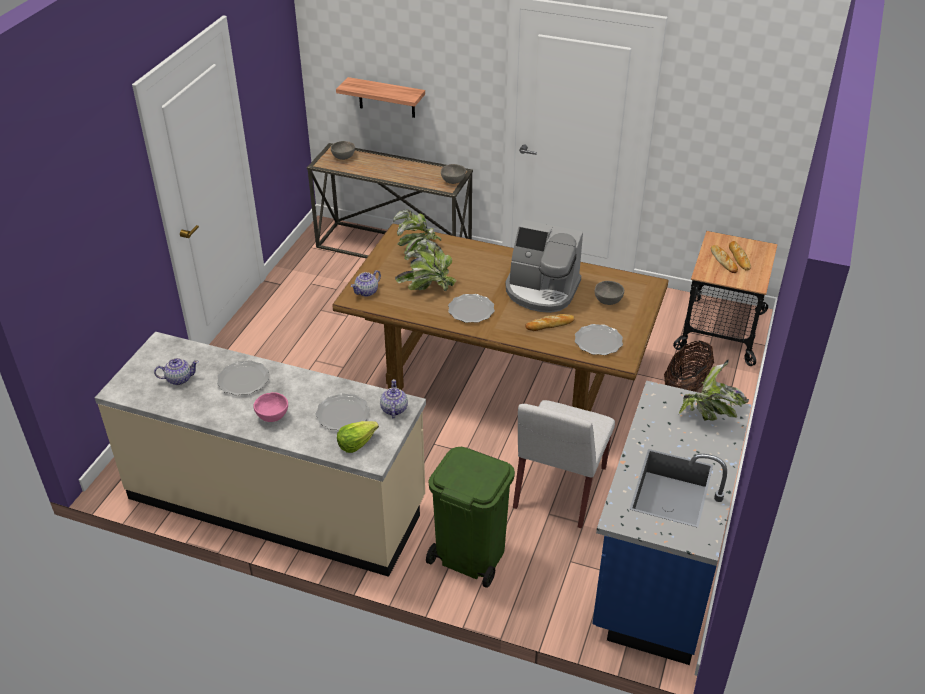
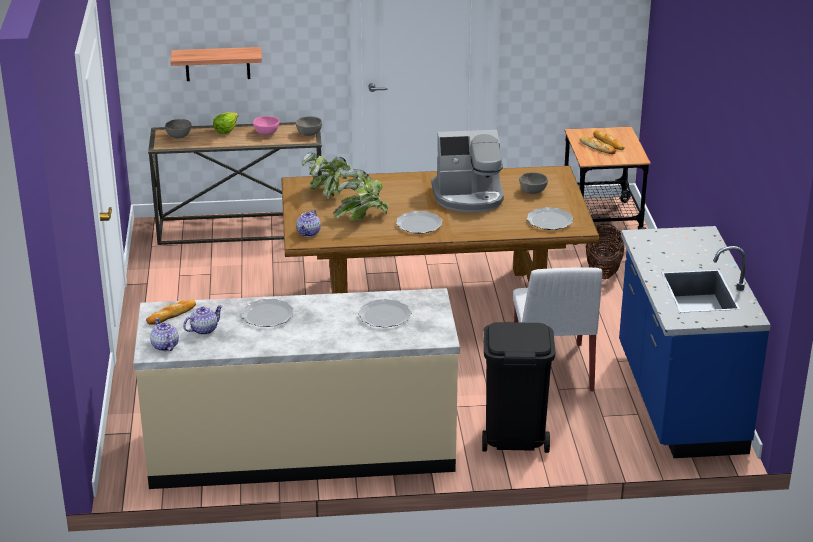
camera: 25 degrees left, 10 degrees down
pink bowl [254,392,288,422] -> pink bowl moved to [253,116,280,135]
lettuce [337,421,379,453] -> lettuce moved to [213,112,238,134]
teapot [380,379,408,419] -> teapot moved to [150,318,179,351]
green trash can [426,447,515,588] -> black trash can [482,322,555,453]
bread [525,314,574,331] -> bread moved to [146,300,196,325]
potted plant [678,360,749,421] -> none

